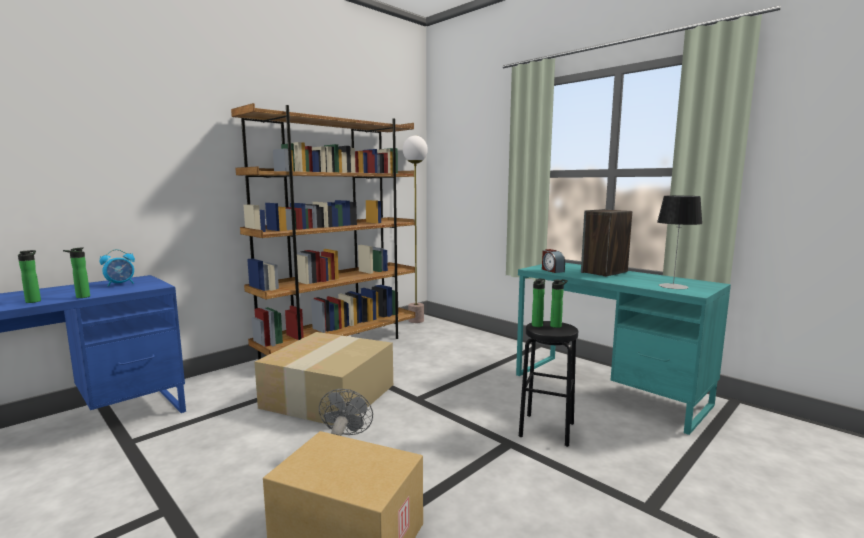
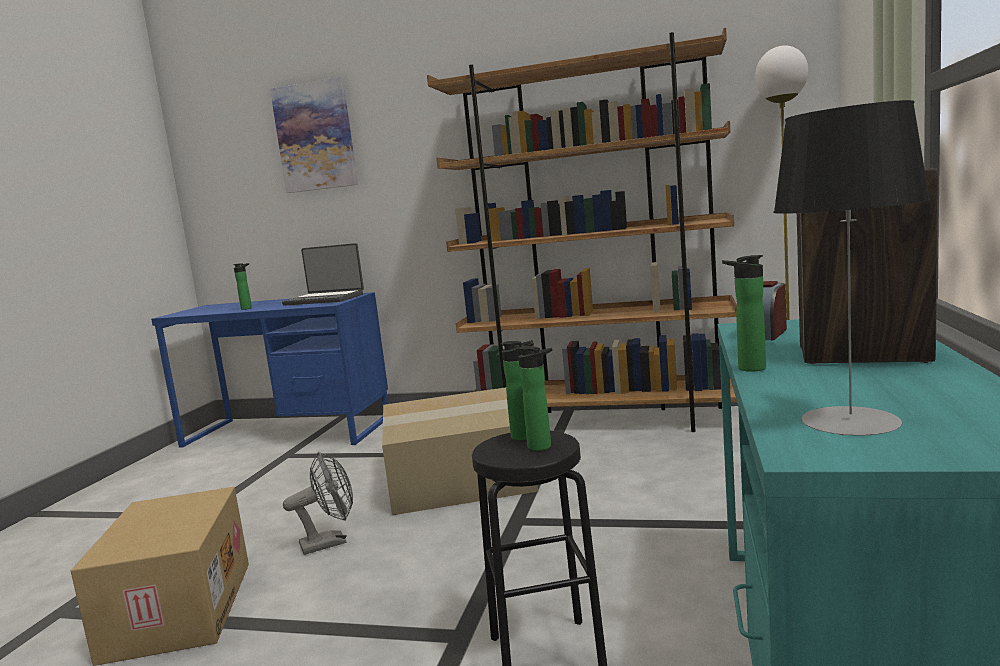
camera: 60 degrees right, 0 degrees up
bottle [63,248,90,298] -> bottle moved to [722,255,766,372]
alarm clock [100,249,135,287] -> laptop [282,243,364,305]
none -> picture [270,77,358,193]

